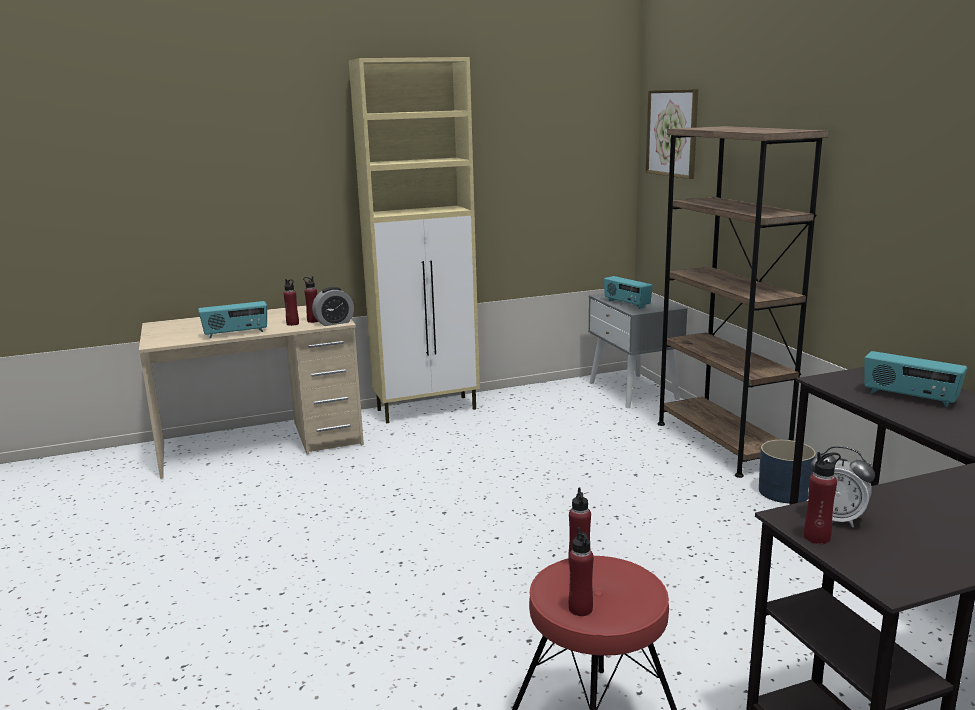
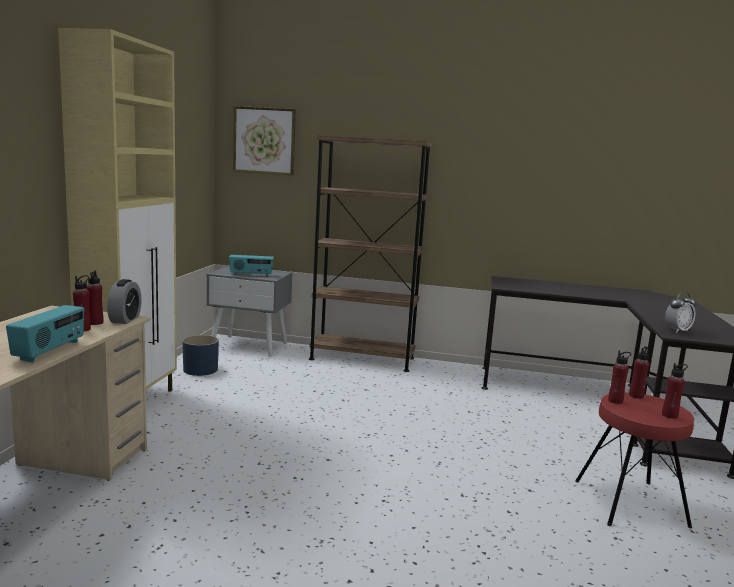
camera: 60 degrees left, 5 degrees down
blue planter [759,440,816,503] -> blue planter moved to [182,335,219,376]
red bottle [804,452,841,544] -> red bottle moved to [629,346,649,399]
radio [865,351,967,407] -> none

